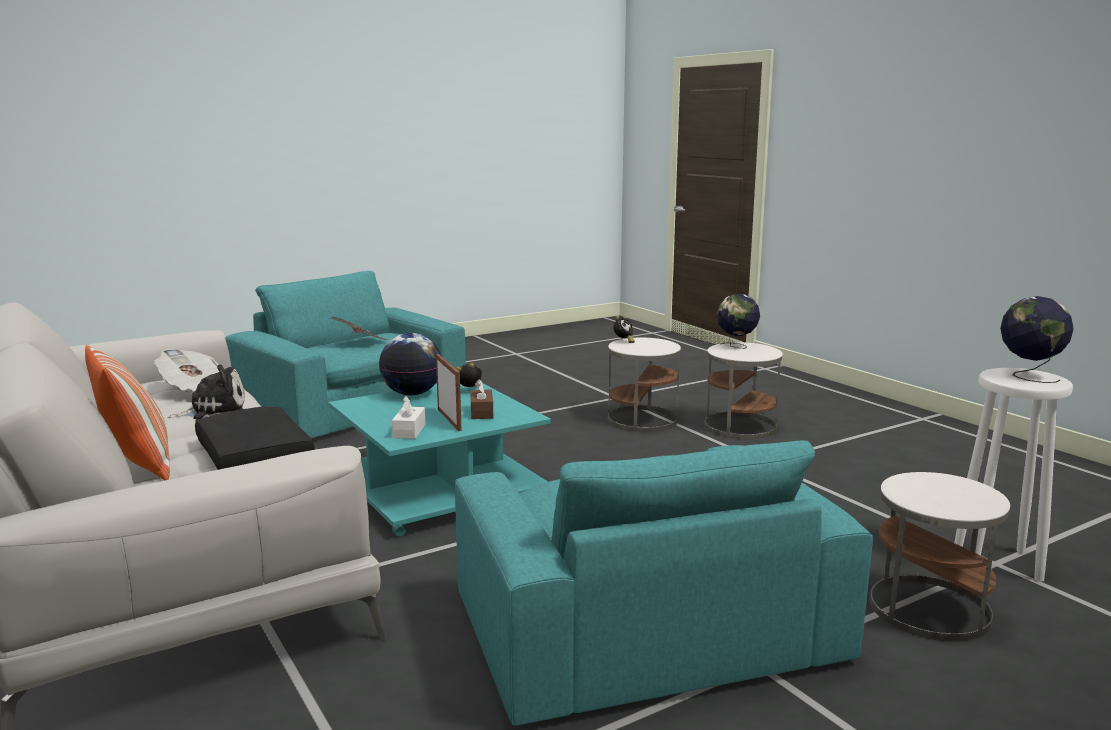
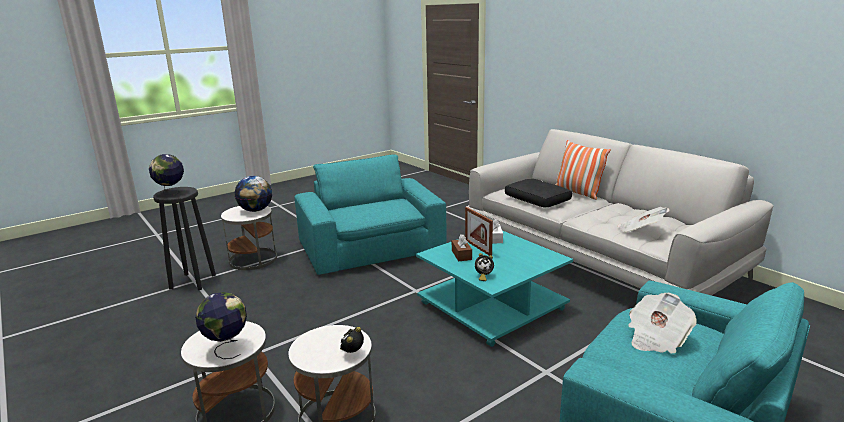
camera: 175 degrees right, 5 degrees up
plush toy [168,364,245,420] -> none
globe [379,333,441,395] -> globe moved to [235,176,272,212]
white stool [954,368,1073,581] -> black stool [153,187,216,290]

